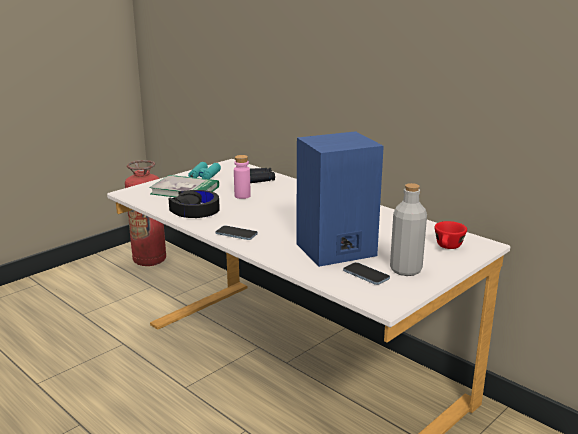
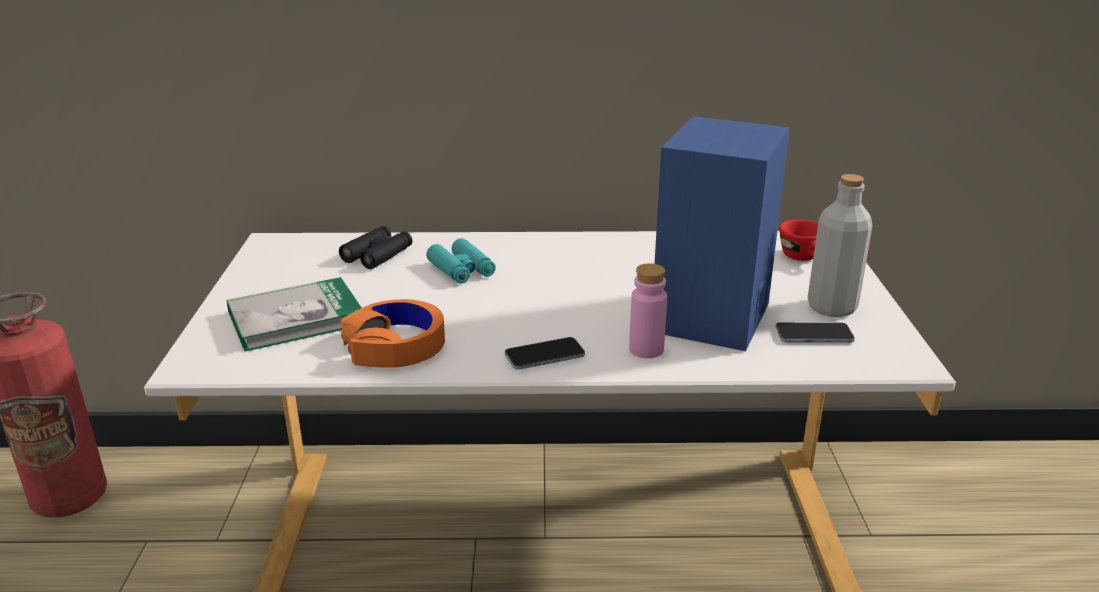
camera: 45 degrees left, 5 degrees up
black headphones [168,190,220,218] -> orange headphones [341,299,445,368]
turquoise binoculars [188,162,221,179] -> turquoise binoculars moved to [426,238,496,283]
pink bottle [234,155,251,199] -> pink bottle moved to [629,263,667,358]

